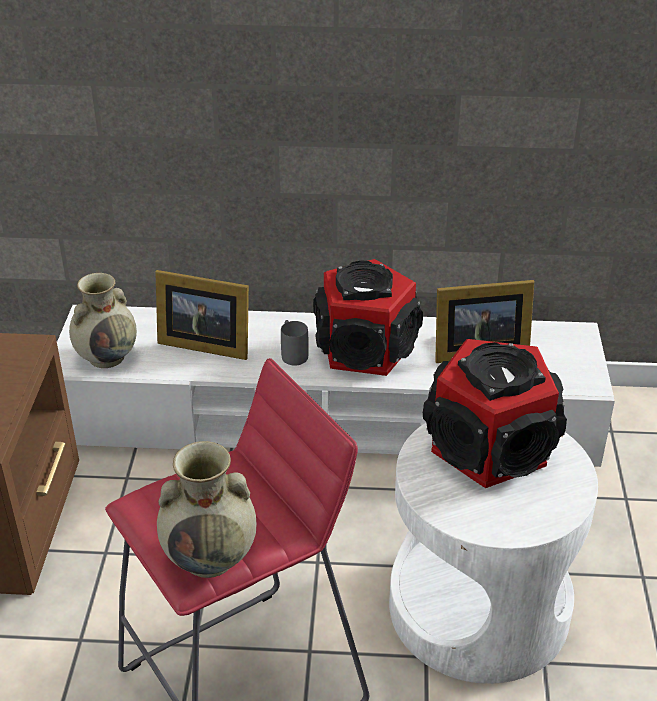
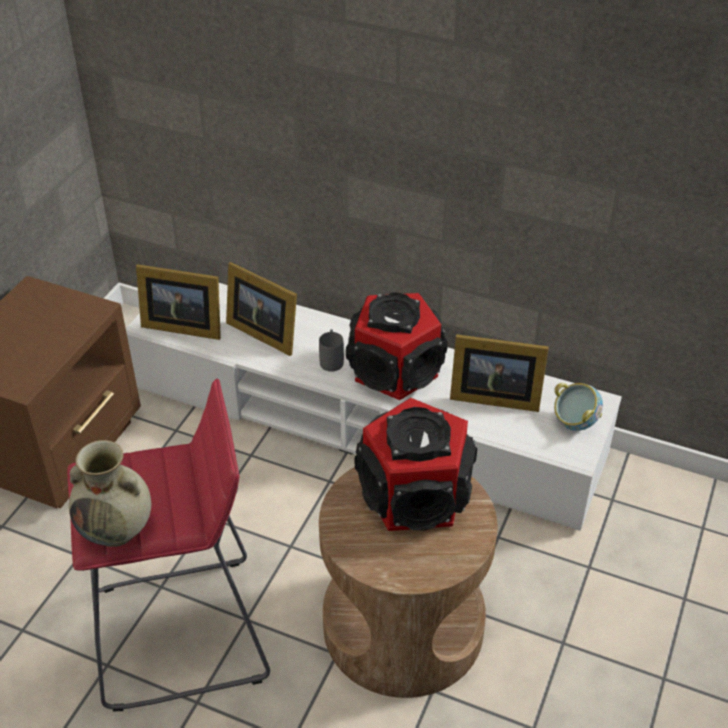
camera: 20 degrees right, 5 degrees up
beige vase [69,273,137,368] -> picture frame [136,264,221,340]
white side table [389,423,598,684] -> brown side table [319,467,498,698]
none -> bowl [554,383,603,431]

